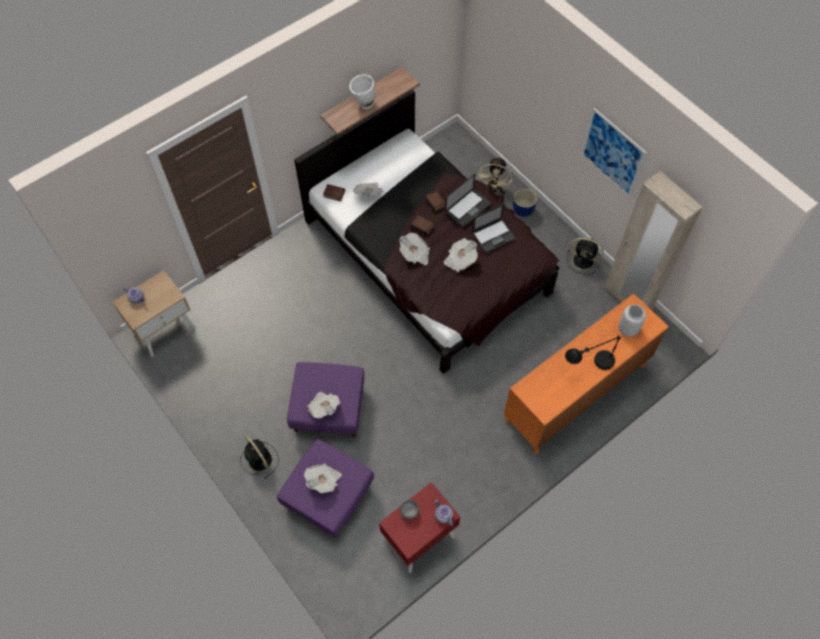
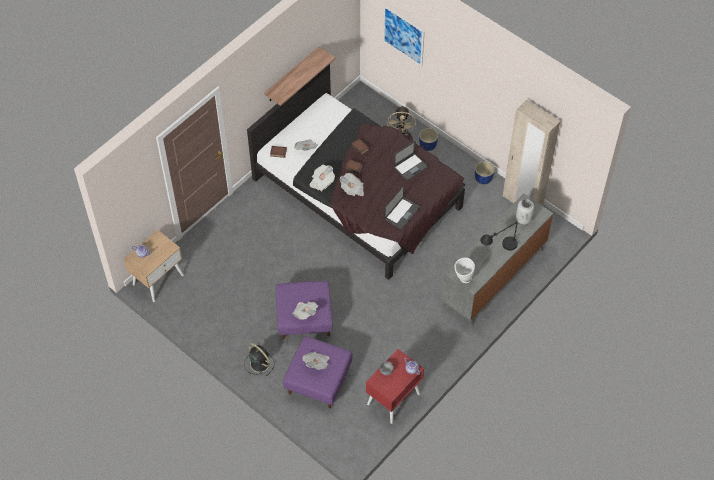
camera: 10 degrees left, 5 degrees down
white vase [350,74,375,109] -> white vase moved to [454,258,475,283]
newspaper [444,238,478,273] -> newspaper moved to [310,165,335,191]
laptop [445,174,491,227] -> laptop moved to [385,185,420,229]
orange dresser [504,293,669,454] -> grey dresser [441,194,553,327]
black fan [567,238,604,275] -> blue planter [475,161,494,184]
picture [581,108,647,198] -> picture moved to [383,5,425,66]

